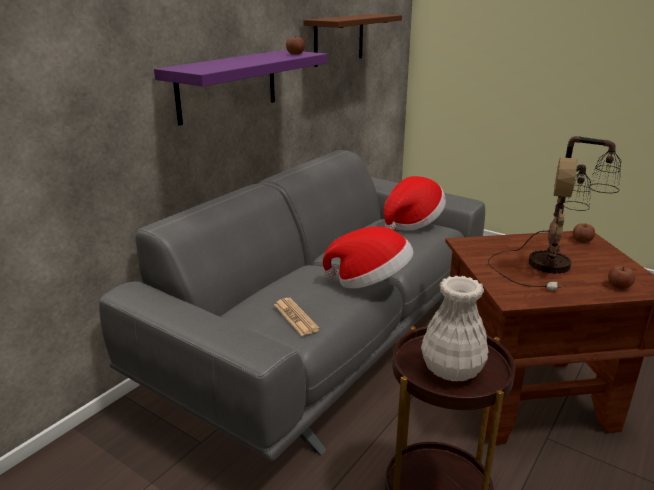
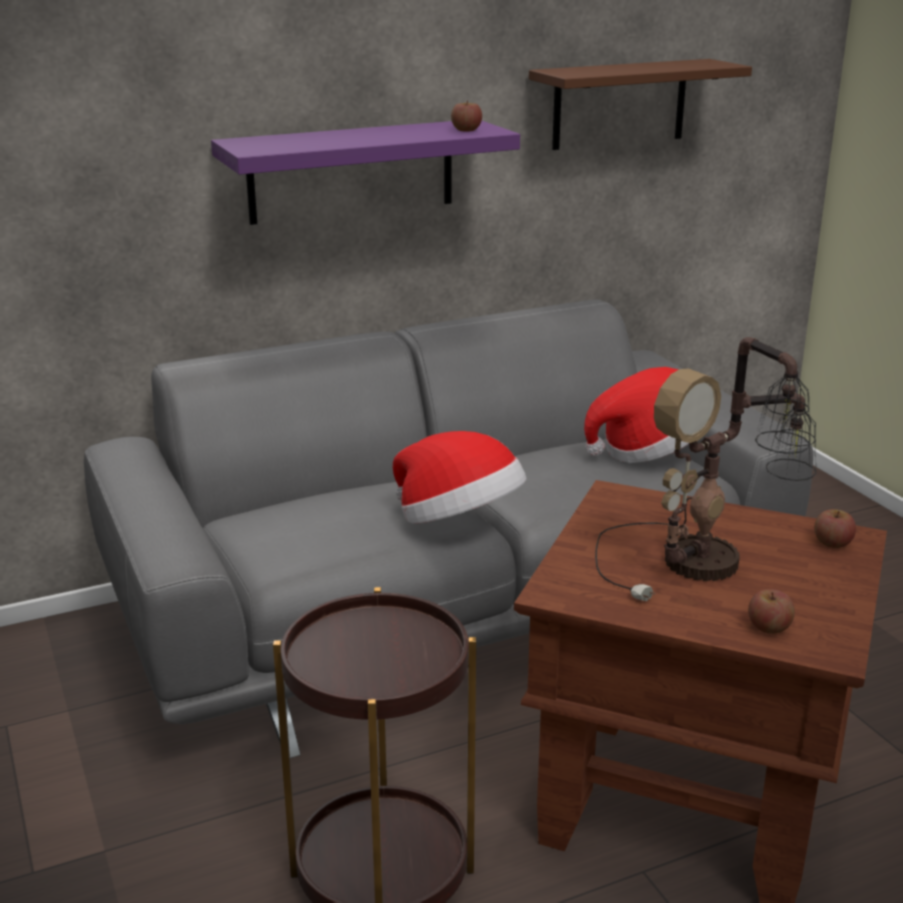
camera: 30 degrees right, 0 degrees up
newspaper [274,298,320,336] -> none
white vase [421,276,489,382] -> none

